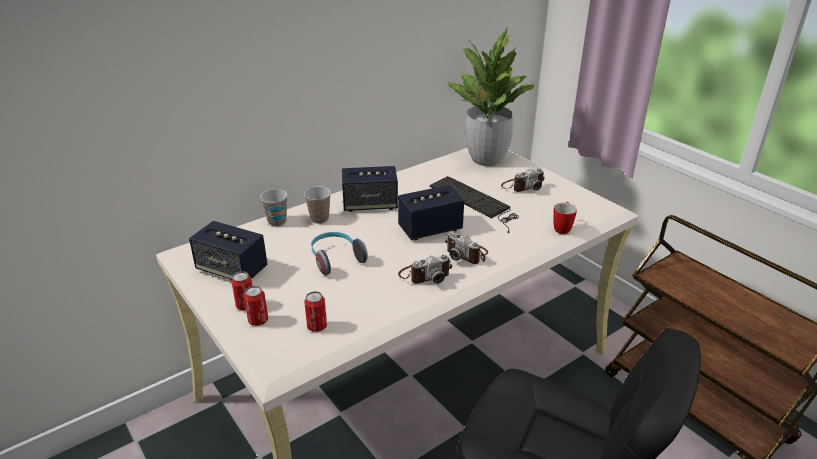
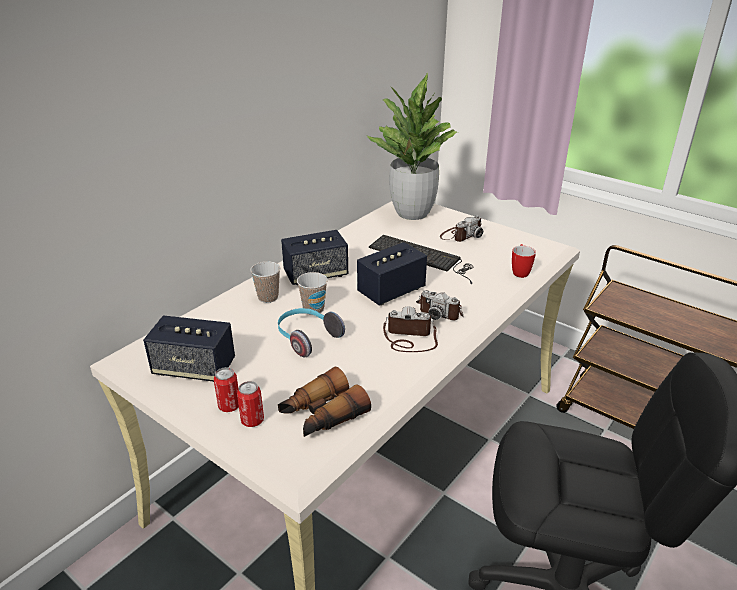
camera: 15 degrees left, 0 degrees up
cup [260,189,288,227] -> cup moved to [297,272,328,315]
can [304,291,327,332] -> binoculars [278,367,371,437]
camera [398,255,452,284] -> camera turned 135 degrees counterclockwise [383,306,438,352]

